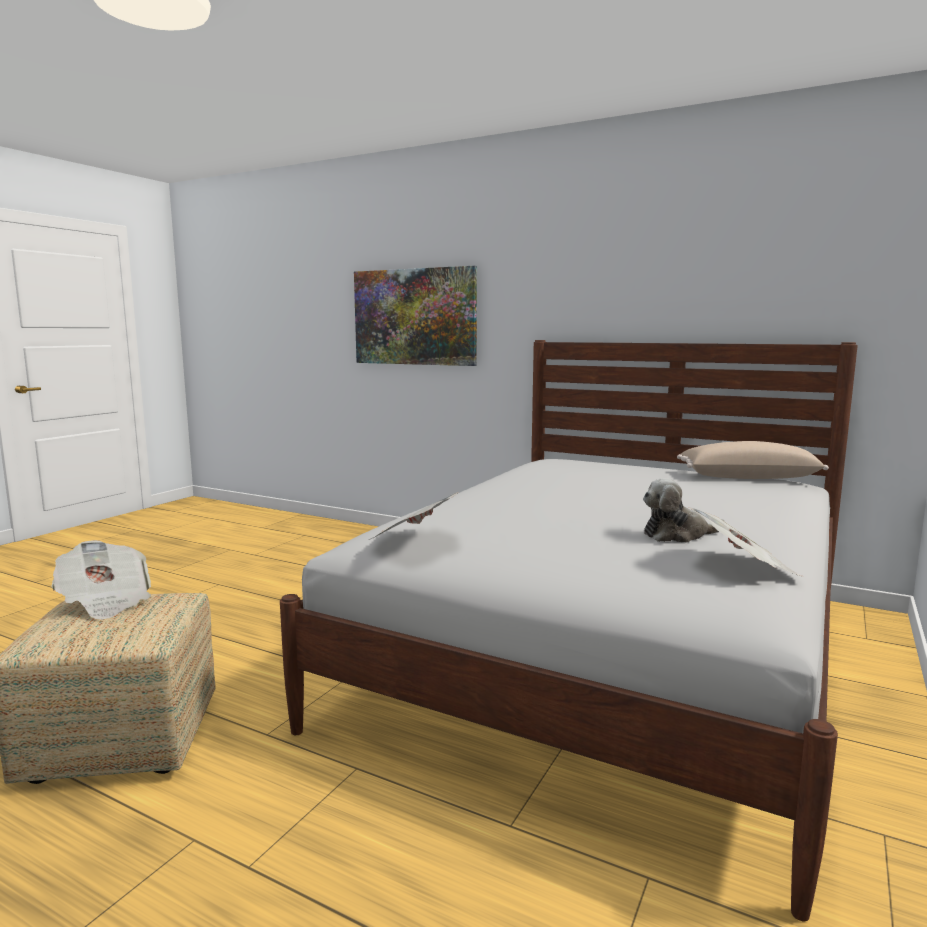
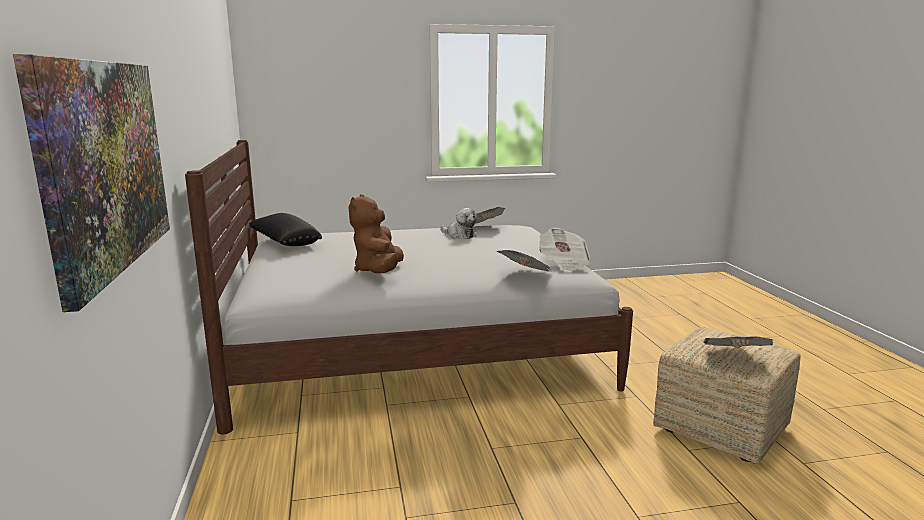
camera: 130 degrees left, 5 degrees up
beige pillow [677,441,829,479] -> black pillow [249,213,322,246]
none -> brown plush toy [348,194,404,273]
none -> newspaper [497,250,552,271]

